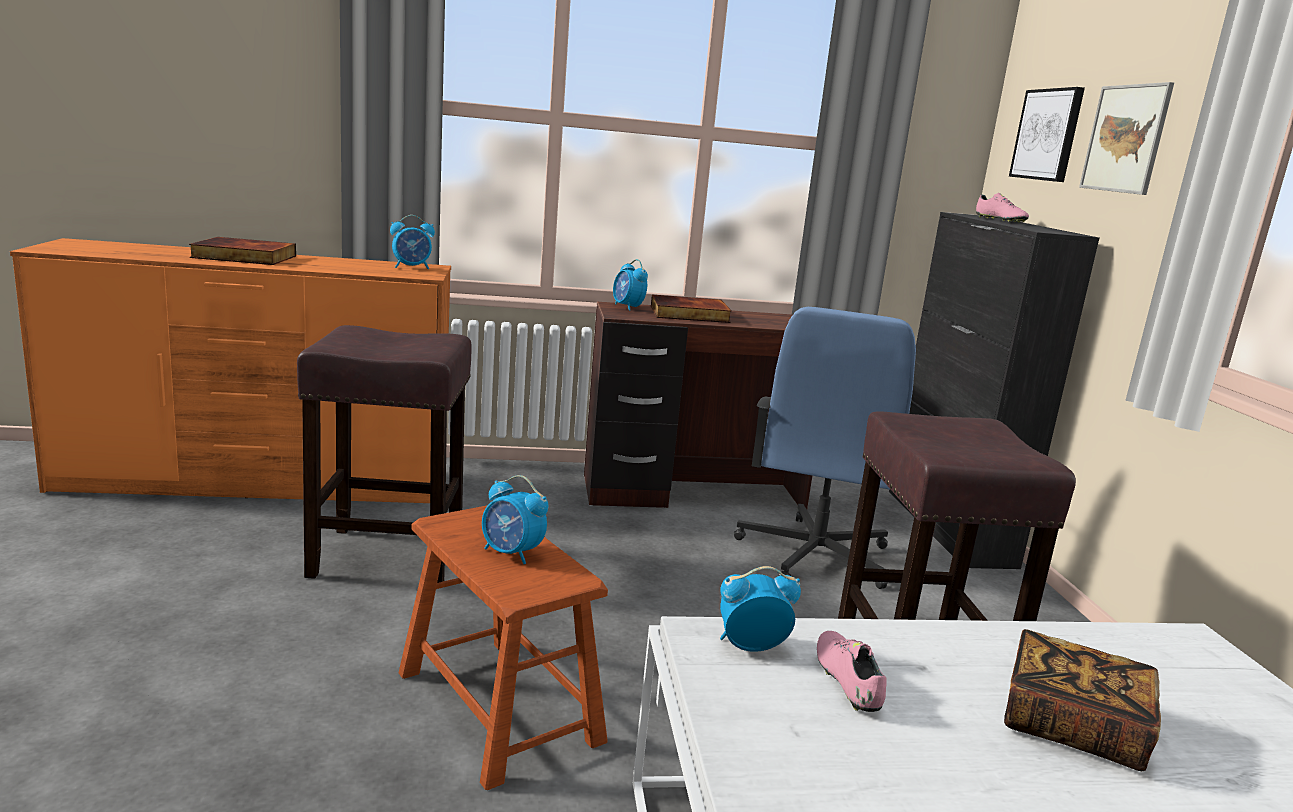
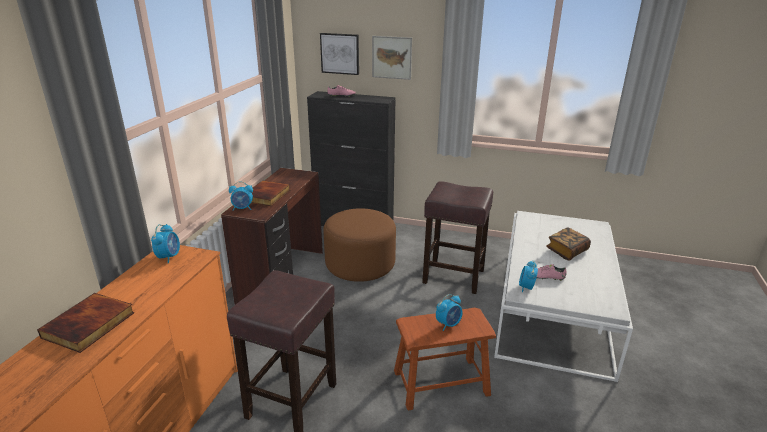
camera: 65 degrees left, 10 degrees up
blue office chair [734,307,916,589] -> brown ottoman [323,208,396,282]

